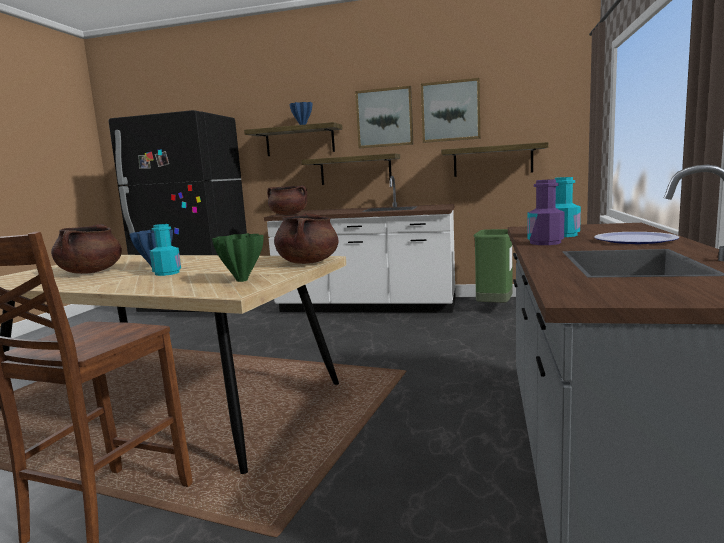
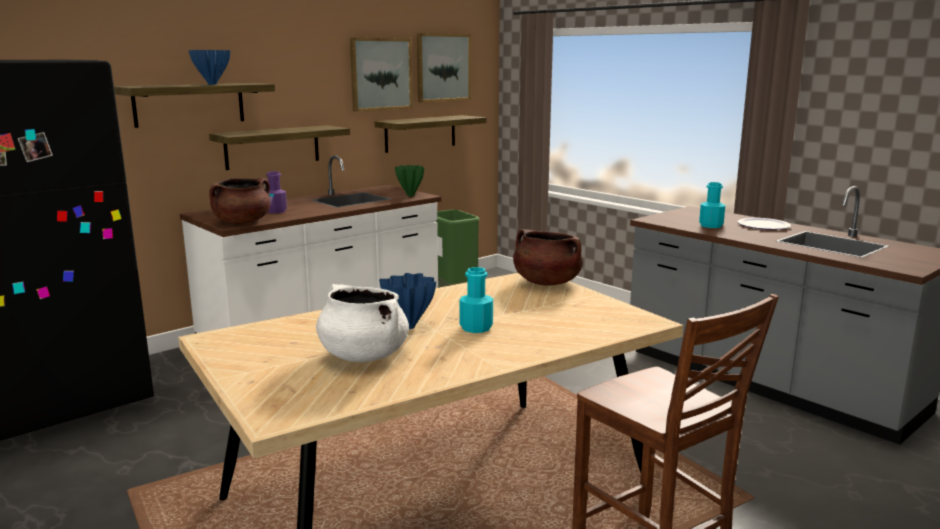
camera: 55 degrees left, 5 degrees up
brown cooking pot [51,224,122,274] -> white cooking pot [316,284,409,362]
green vase [212,233,264,282] -> green vase moved to [395,165,424,196]
picture [355,86,413,148] -> picture moved to [417,33,471,102]
purple bottle [527,179,565,245] -> purple bottle moved to [266,171,287,213]

